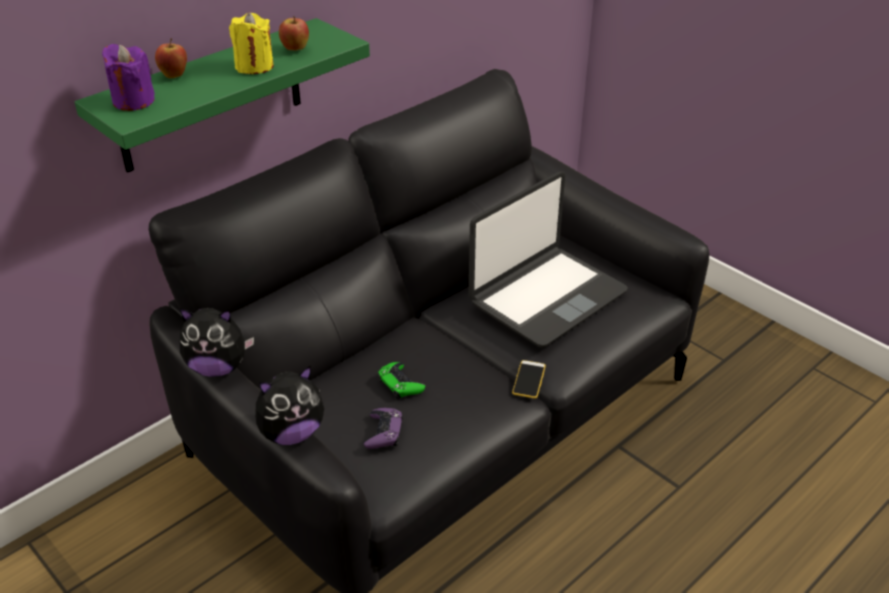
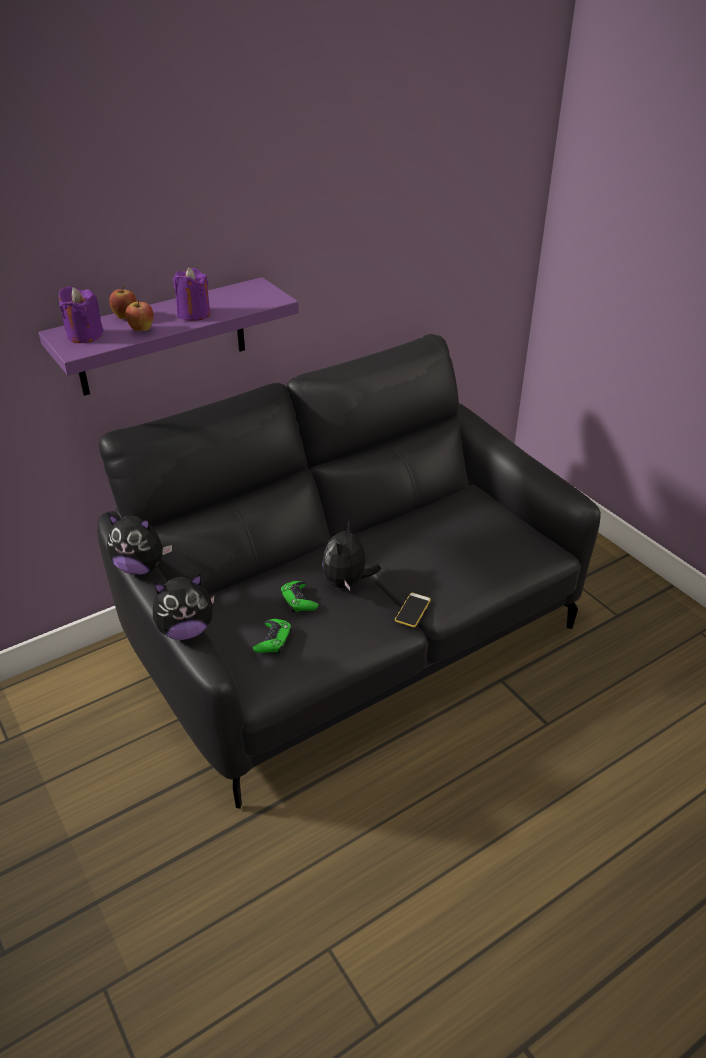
camera: 10 degrees right, 0 degrees up
green shelf [75,18,370,173] -> purple shelf [38,277,299,396]
yellow candle [229,12,274,74] -> purple candle [173,267,210,321]
apple [279,16,309,51] -> apple moved to [125,300,154,331]
purple game controller [364,408,403,449] -> green game controller [252,619,292,653]
laptop [468,172,628,348] -> none
none -> plush toy [322,520,381,591]

